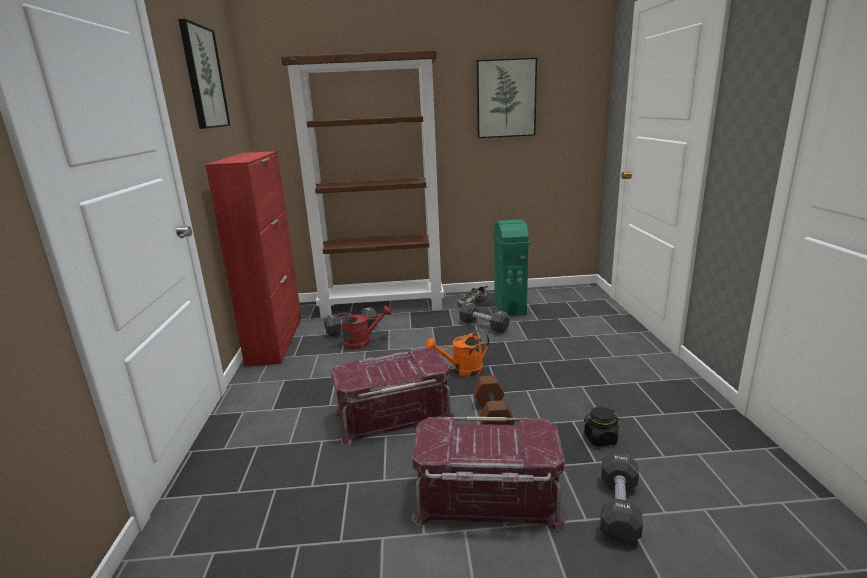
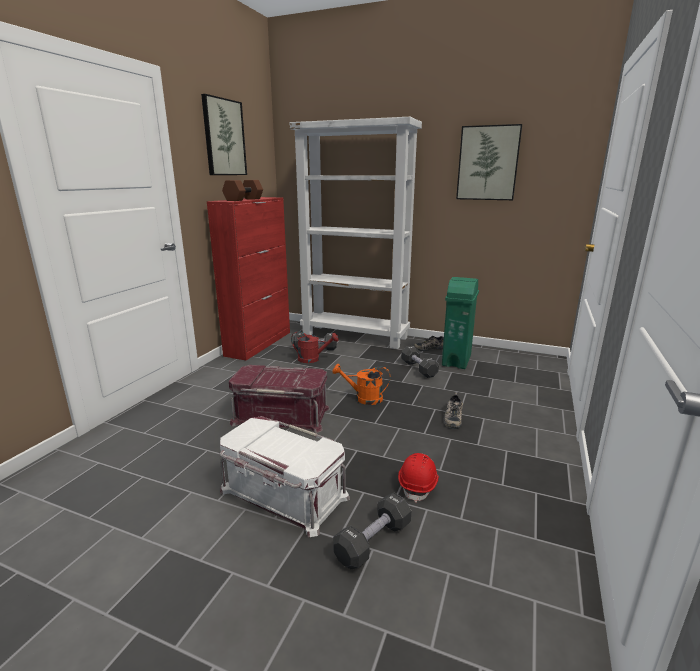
camera: 25 degrees right, 0 degrees up
brown bookcase [281,50,444,318] -> white bookcase [290,117,422,349]
red storage box [412,417,566,531] -> white storage box [220,416,350,537]
brown dumbbell [473,375,515,425] -> brown dumbbell moved to [222,180,263,201]
black jar [584,407,619,447] -> red hard hat [398,453,439,503]
none -> shoe [443,392,463,429]

